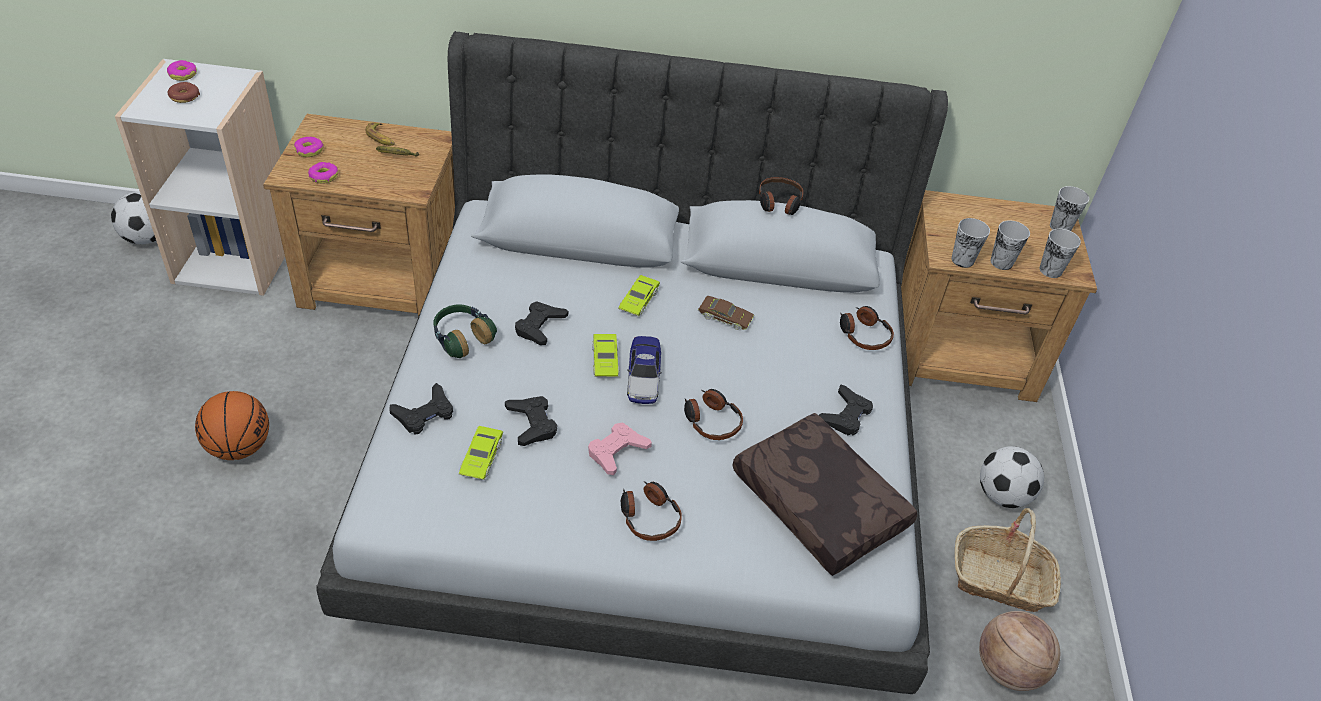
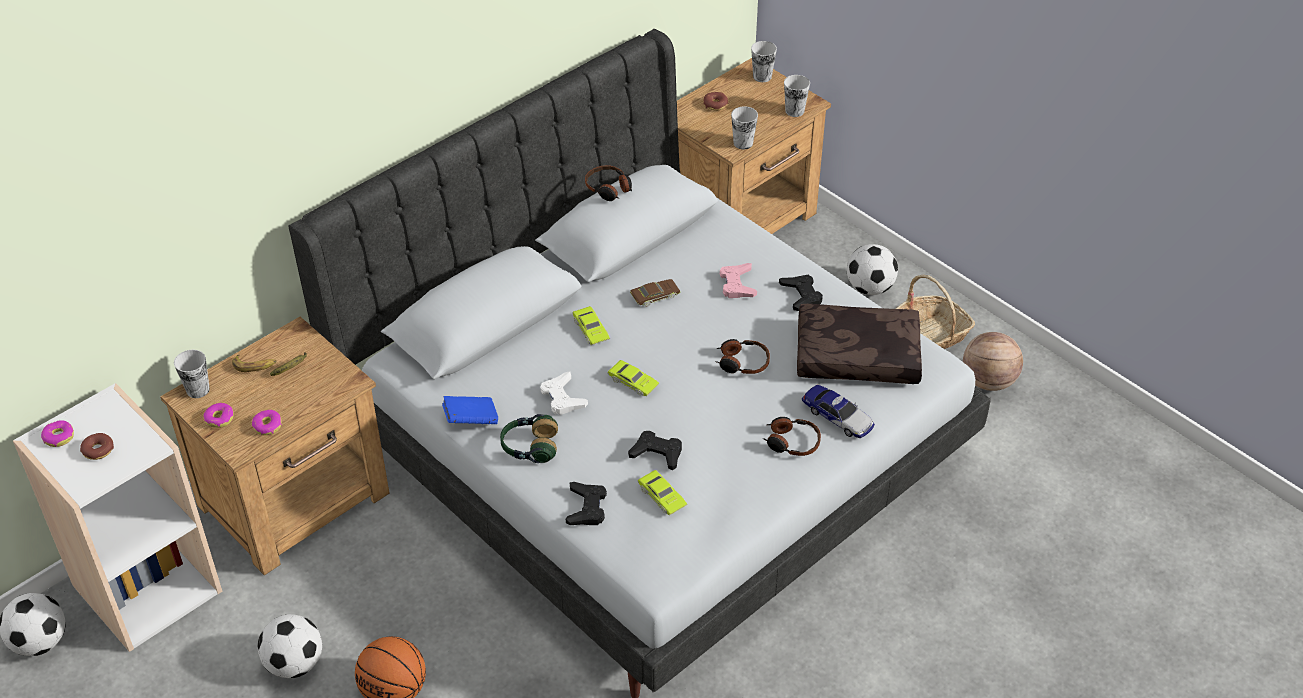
camera: 45 degrees left, 0 degrees up
black game controller [515,301,568,345] -> white game controller [541,372,588,415]
pink game controller [588,423,652,475] -> pink game controller moved to [720,263,757,298]
toy car [627,336,662,404] -> toy car moved to [802,385,875,438]
headphones [840,306,894,350] -> none
cup [990,220,1030,270] -> cup moved to [174,350,210,398]
none -> football [257,614,322,678]
none -> blue book [442,396,498,424]
none -> donut [703,92,728,111]

